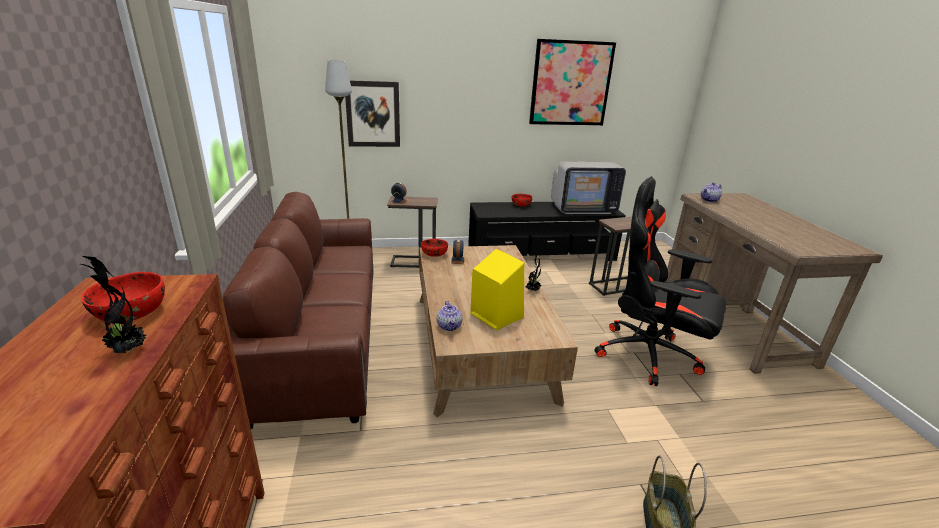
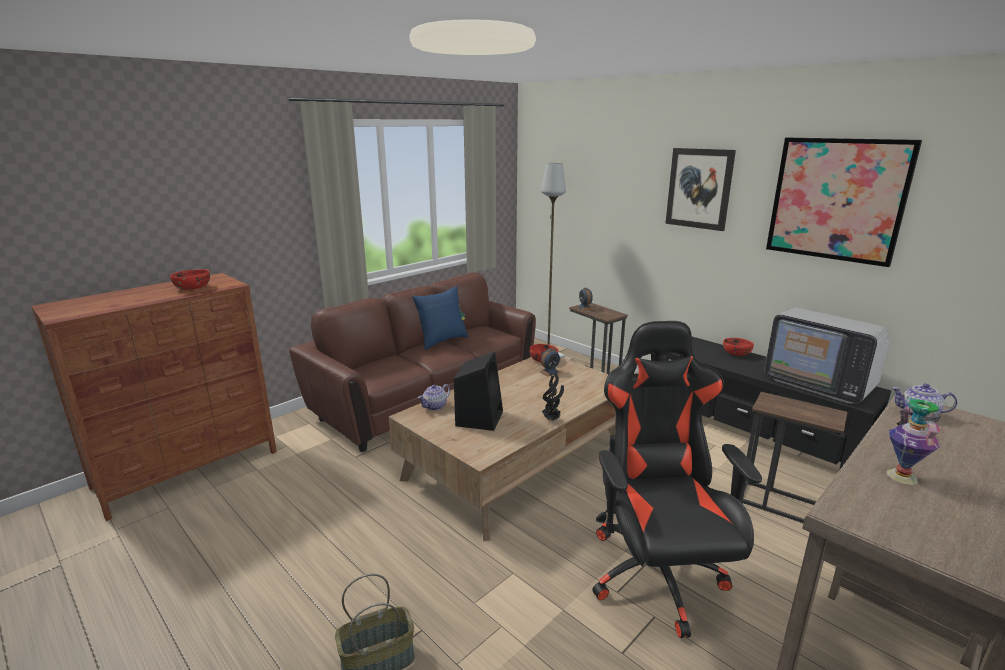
camera: 55 degrees right, 5 degrees down
potted plant [80,256,146,353] -> none
picture [345,80,400,147] -> picture moved to [665,148,736,231]
yellow speaker [470,249,524,330] -> black speaker [454,351,503,431]
none -> blue pillow [412,286,468,350]
none -> vase [887,398,941,485]

